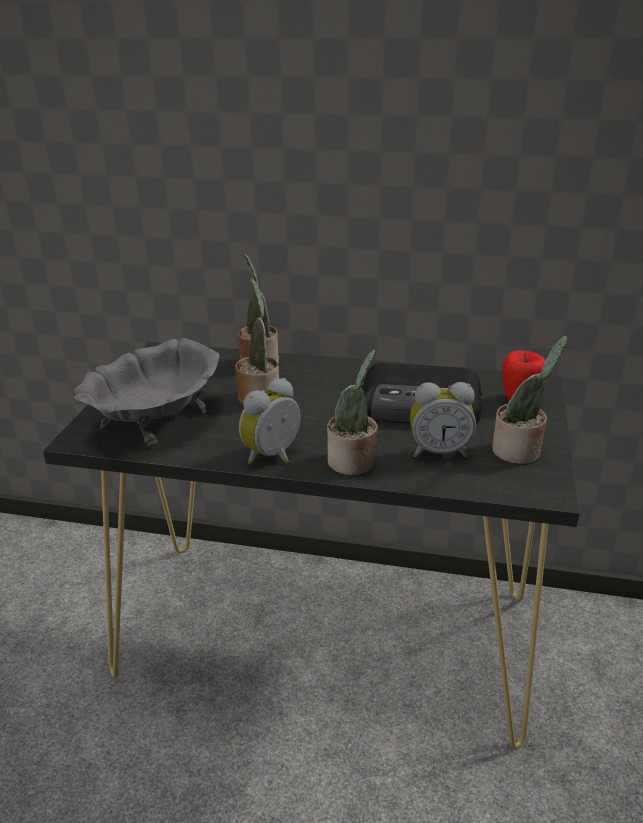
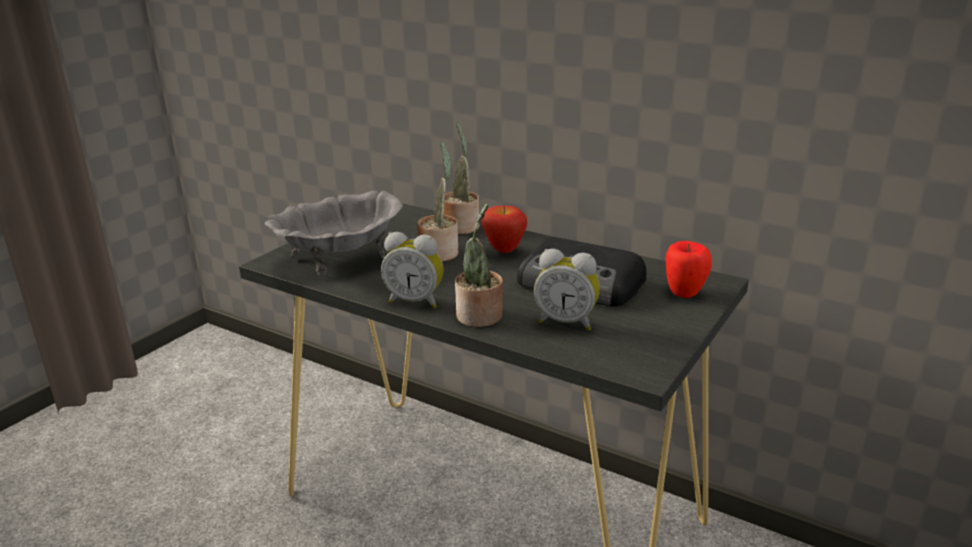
camera: 20 degrees right, 5 degrees down
alarm clock [239,378,301,465] -> alarm clock turned 135 degrees counterclockwise [381,232,444,308]
potted plant [492,335,567,464] -> none
none -> apple [481,206,527,253]

